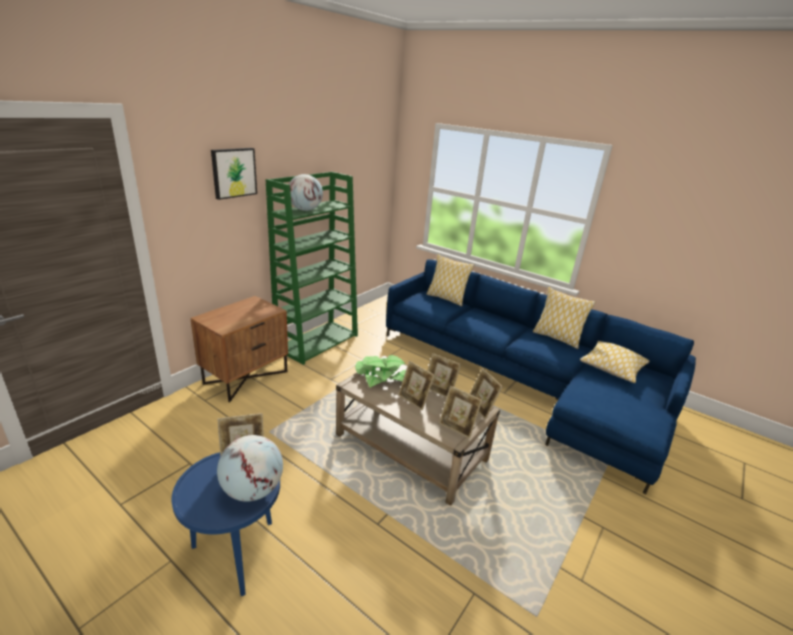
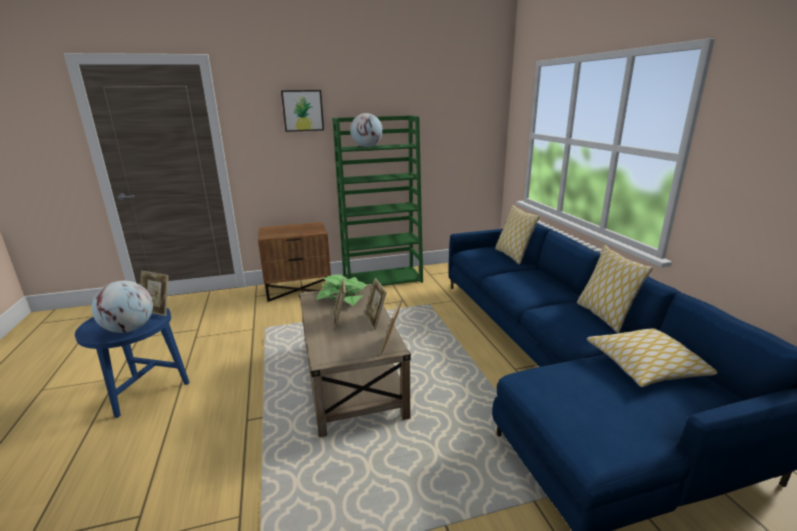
camera: 40 degrees right, 5 degrees down
picture frame [439,386,482,438] -> none

